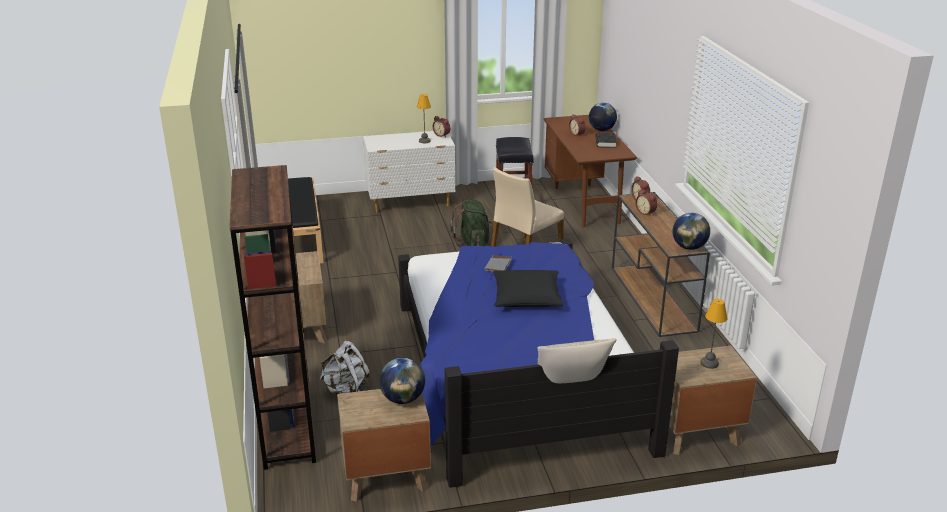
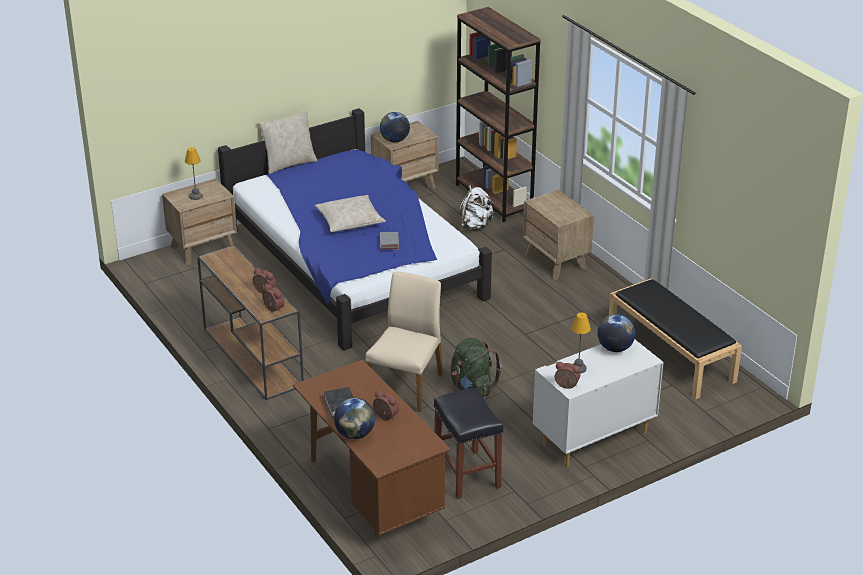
camera: 160 degrees right, 5 degrees up
black pillow [493,270,563,307] -> beige pillow [315,195,386,232]
globe [673,213,710,250] -> globe moved to [597,314,636,352]

